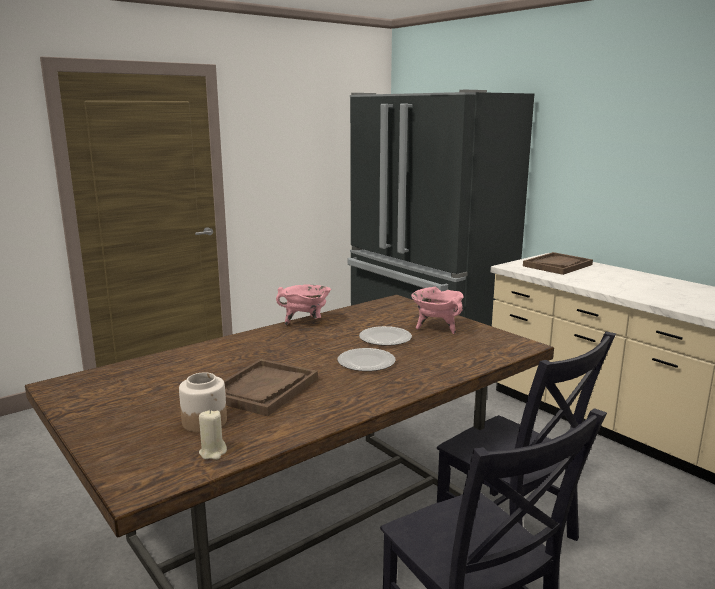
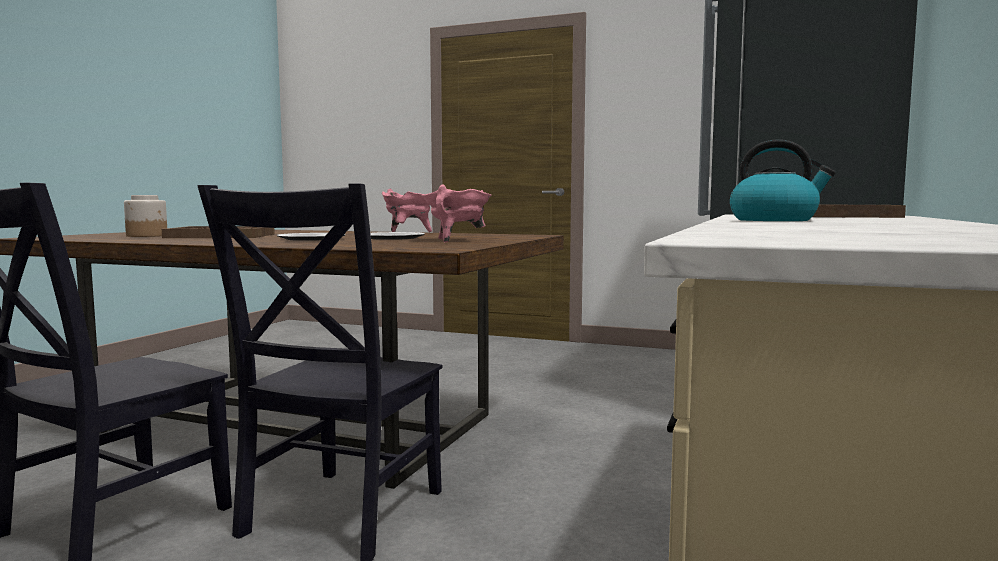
camera: 60 degrees right, 10 degrees down
beige candle [199,410,227,460] -> none
none -> kettle [730,139,835,221]

